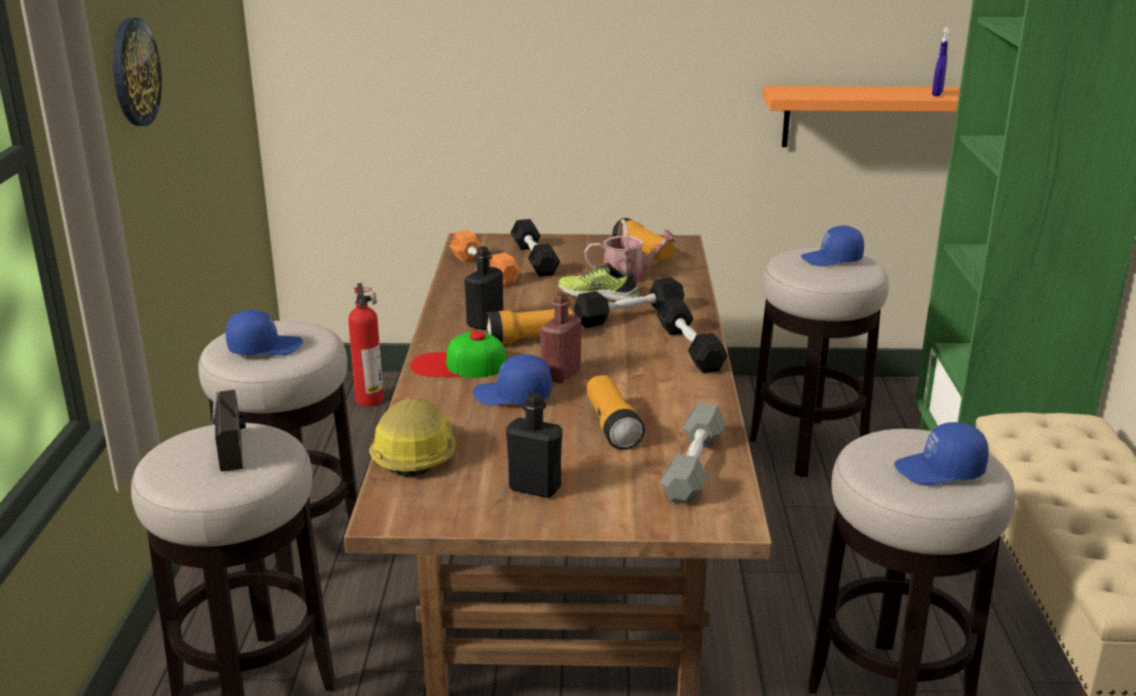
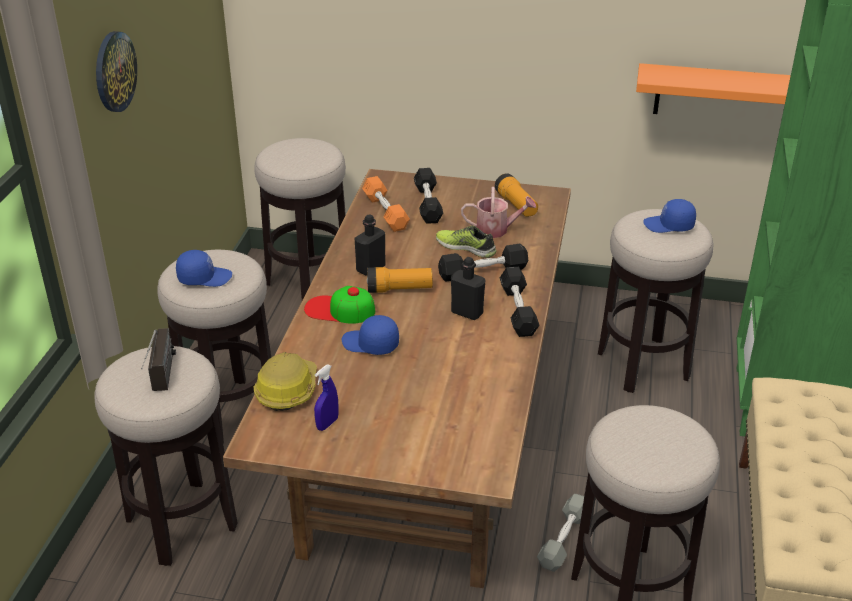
camera: 10 degrees right, 10 degrees up
fire extinguisher [348,283,384,407] -> stool [255,138,346,300]
black bottle [506,392,562,498] -> black bottle moved to [451,257,486,320]
red bottle [540,292,582,383] -> none
flashlight [587,375,645,450] -> none
grey dumbbell [660,402,726,505] -> grey dumbbell moved to [537,494,584,572]
blue cap [894,422,989,485] -> none
blue spray bottle [932,27,949,96] -> blue spray bottle moved to [314,365,339,431]

